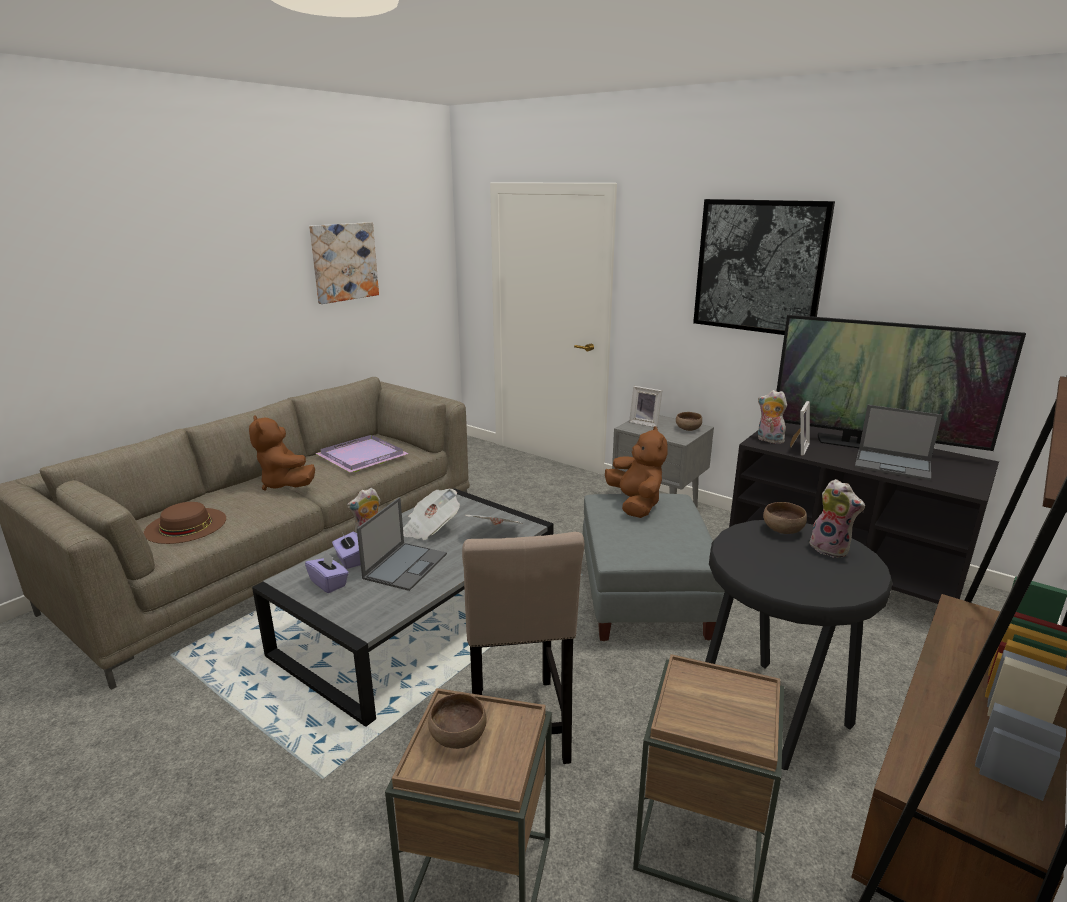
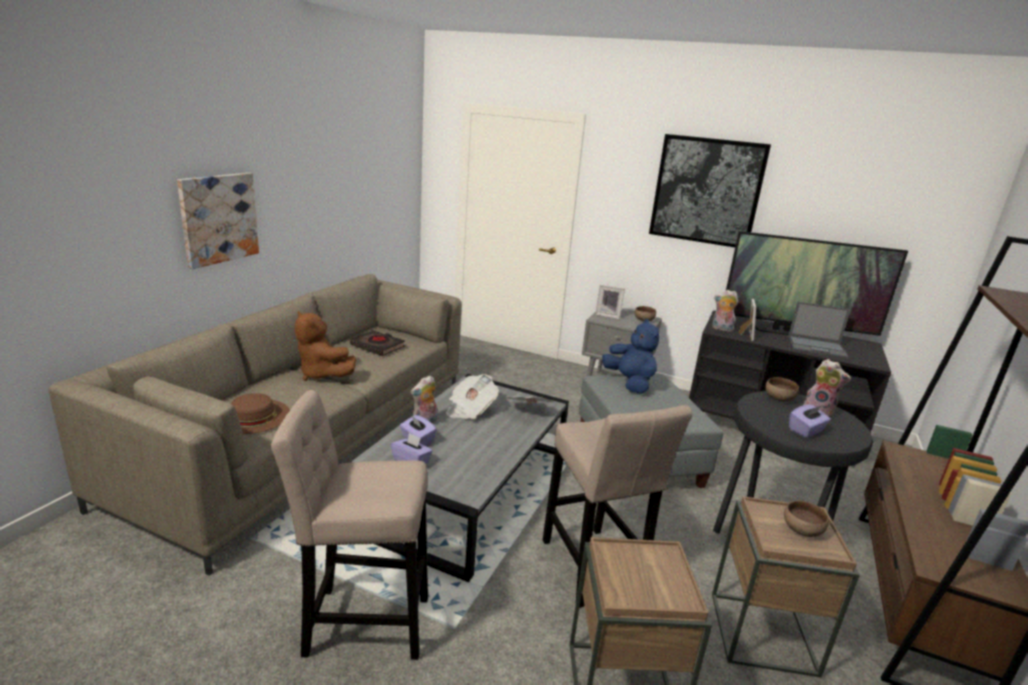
camera: 15 degrees left, 0 degrees up
picture [309,222,379,304] -> picture moved to [177,173,259,269]
purple tray [315,435,409,472] -> black book [350,330,405,356]
laptop [357,497,447,591] -> none
brown bowl [428,693,486,749] -> brown bowl moved to [784,501,829,537]
brown plush toy [605,426,668,518] -> blue plush toy [602,319,659,394]
none -> beige stool [271,390,428,660]
none -> purple tissue box [789,404,831,438]

